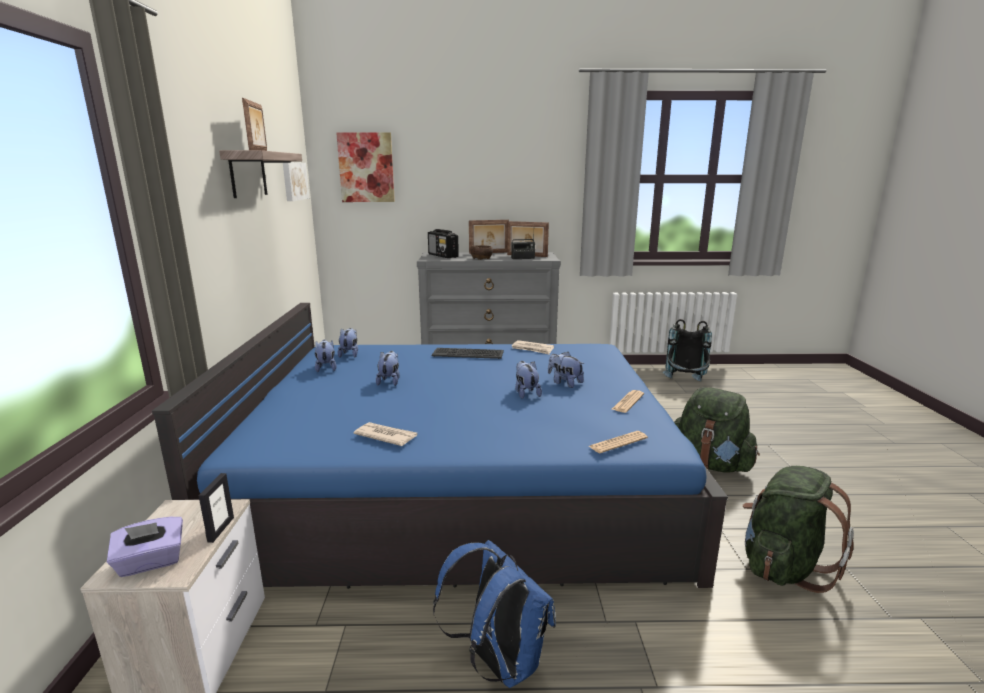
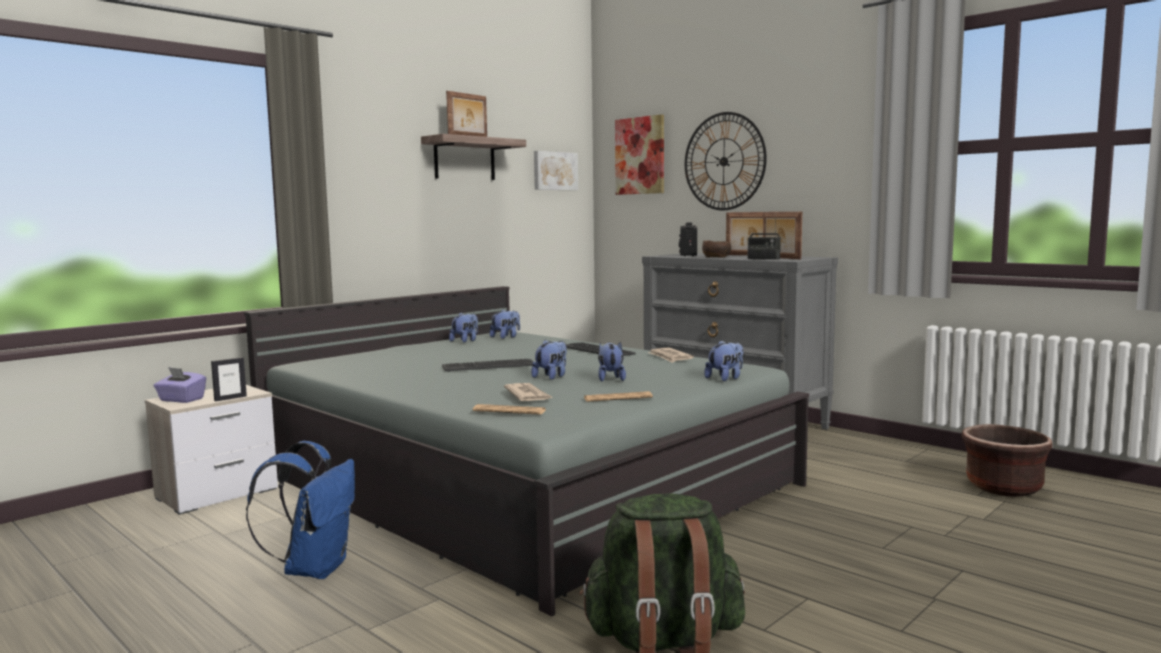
camera: 45 degrees right, 10 degrees down
blue bed [152,303,728,589] -> grey bed [244,286,809,617]
newspaper [353,422,417,446] -> newspaper moved to [504,383,554,401]
plush toy [376,351,400,386] -> plush toy moved to [704,340,743,381]
black backpack [663,319,712,381] -> brown planter [961,424,1052,497]
green backpack [674,387,760,473] -> none
none -> keyboard [442,359,534,372]
none -> wall clock [685,112,767,210]

